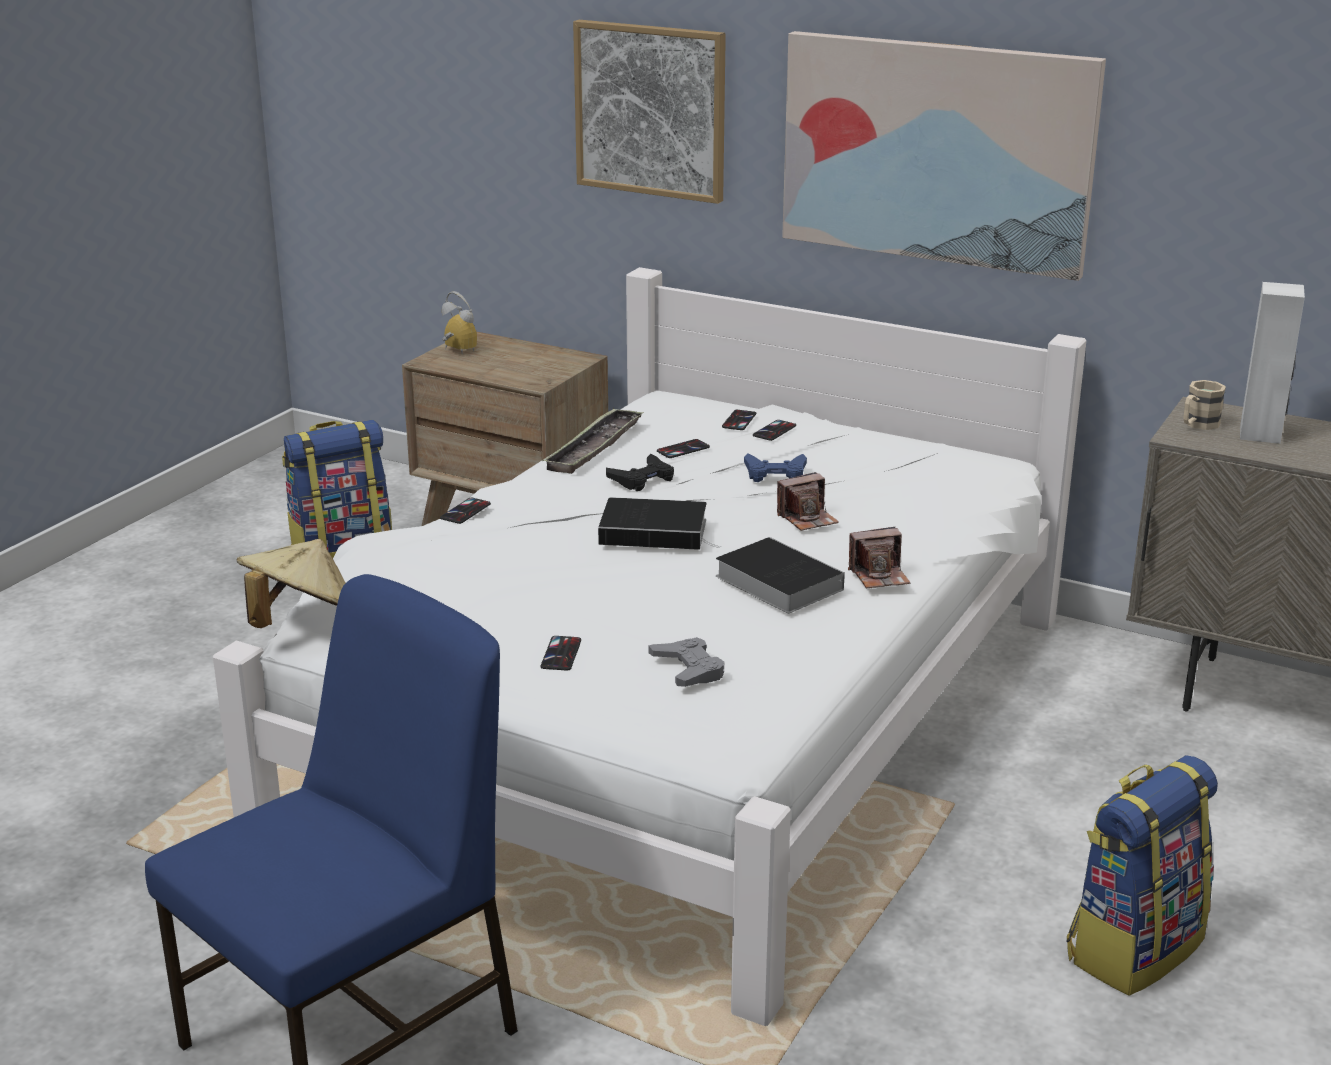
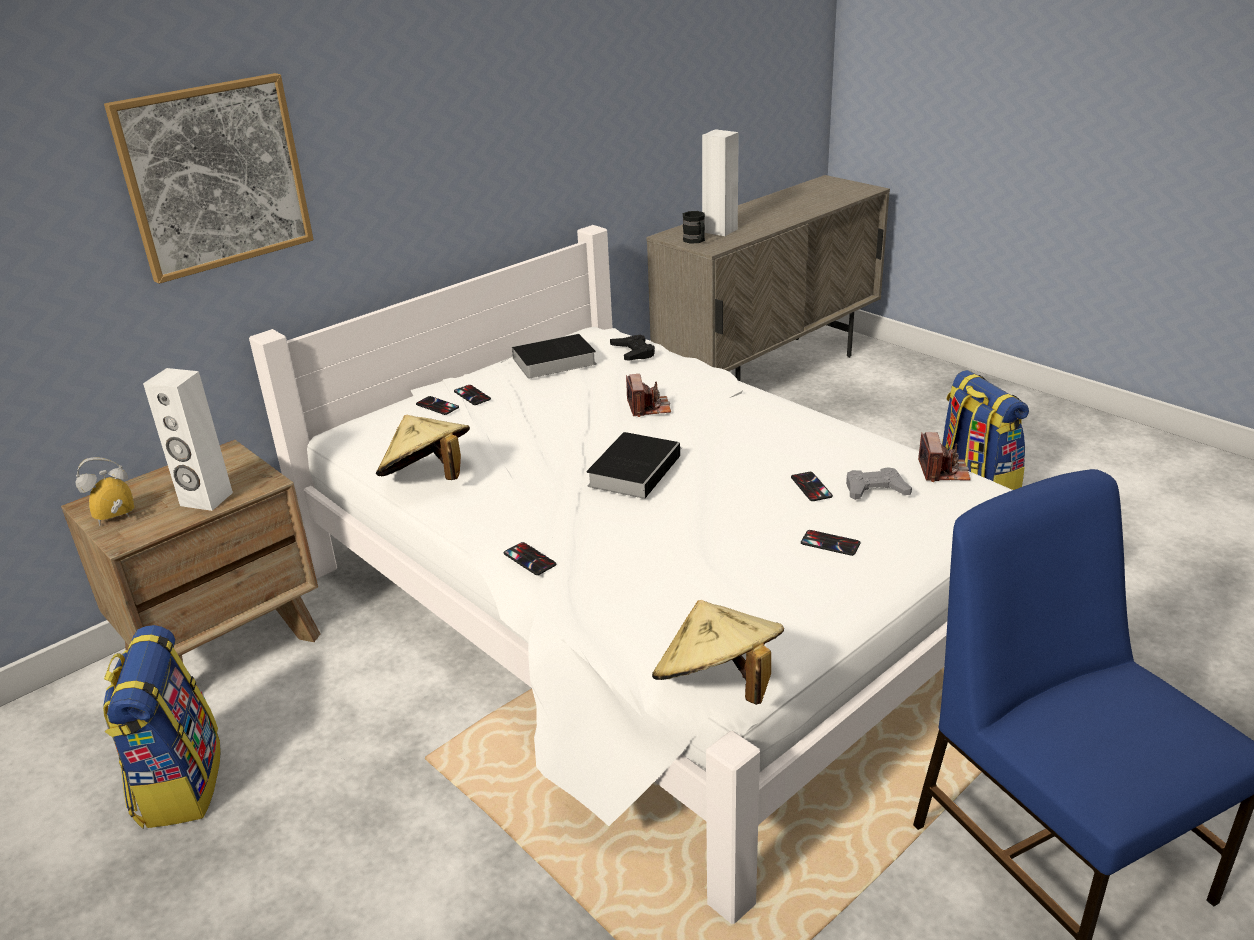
camera: 70 degrees left, 5 degrees up
tray [542,408,644,474] -> beige hat [376,414,470,480]
black game controller [606,454,674,491] -> black game controller moved to [610,335,655,360]
phone [657,439,710,458] -> phone moved to [791,472,833,501]
book [716,537,845,613] -> book moved to [502,334,597,378]
blue game controller [744,453,807,482] -> none
picture [782,31,1106,281] -> none
camera [848,527,911,588] -> camera moved to [918,432,971,482]
beige mug [1183,380,1226,430] -> black mug [683,211,705,244]
none -> white speaker [143,368,233,511]

